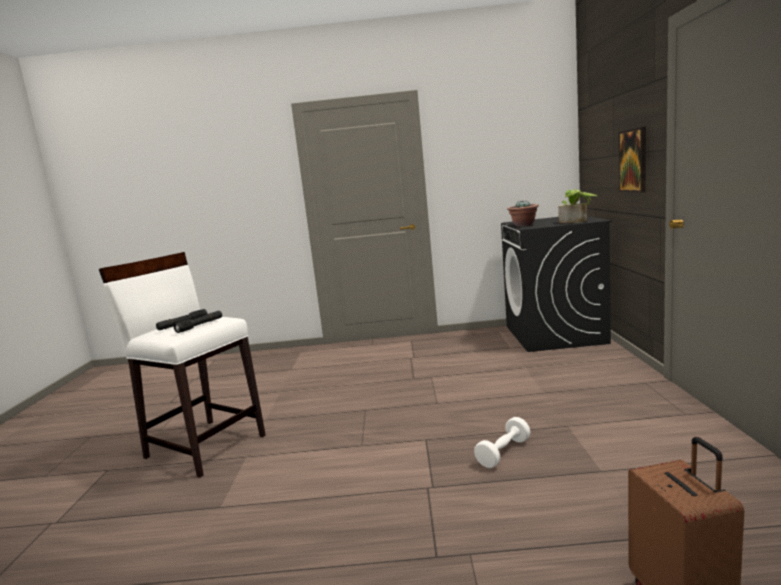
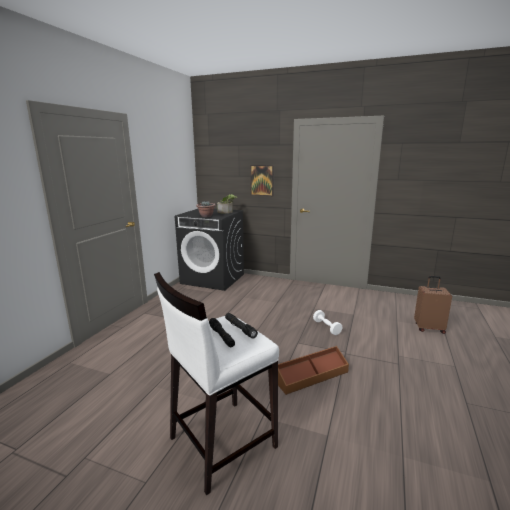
camera: 70 degrees left, 5 degrees up
none -> brown storage box [278,346,349,395]

